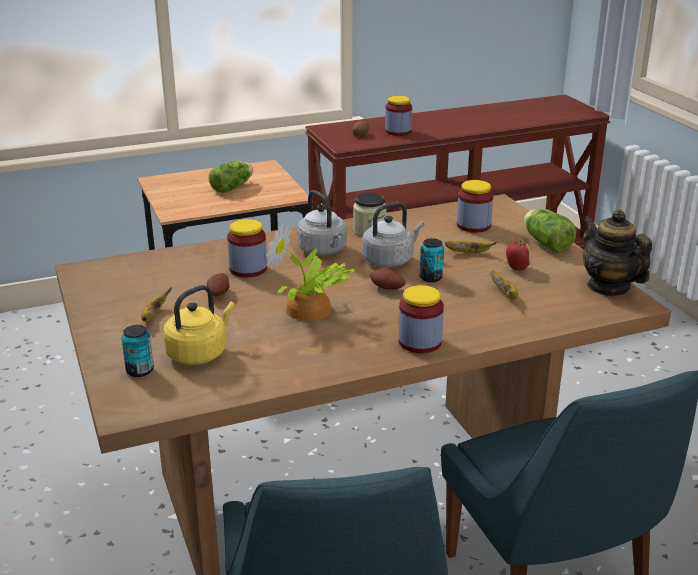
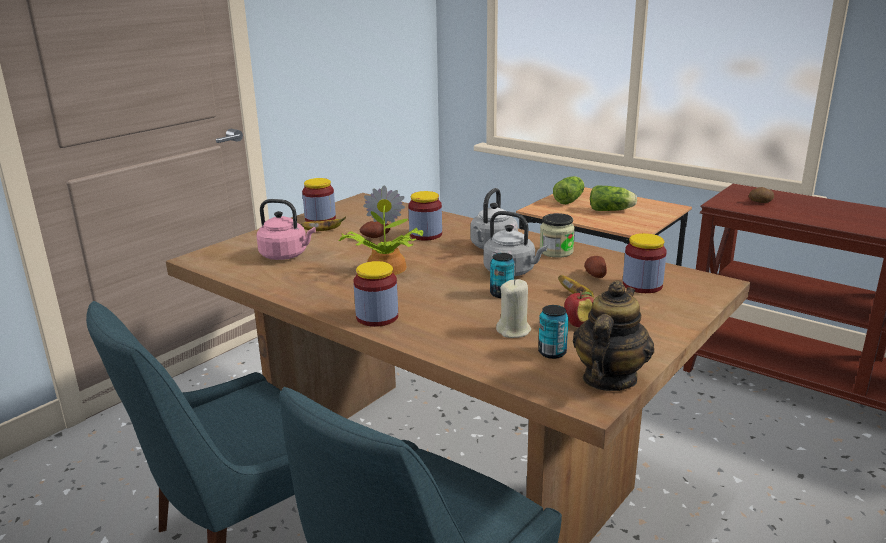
camera: 60 degrees right, 5 degrees down
can [122,325,154,377] -> can moved to [538,305,569,359]
yellow kettle [163,285,235,365] -> pink kettle [256,199,316,260]
potato [370,268,406,290] -> potato moved to [584,256,607,278]
jar [385,96,412,136] -> jar moved to [302,178,336,222]
banana [490,271,518,300] -> beige candle [496,279,531,338]
lettuce [524,209,576,252] -> lettuce moved to [553,176,584,204]

